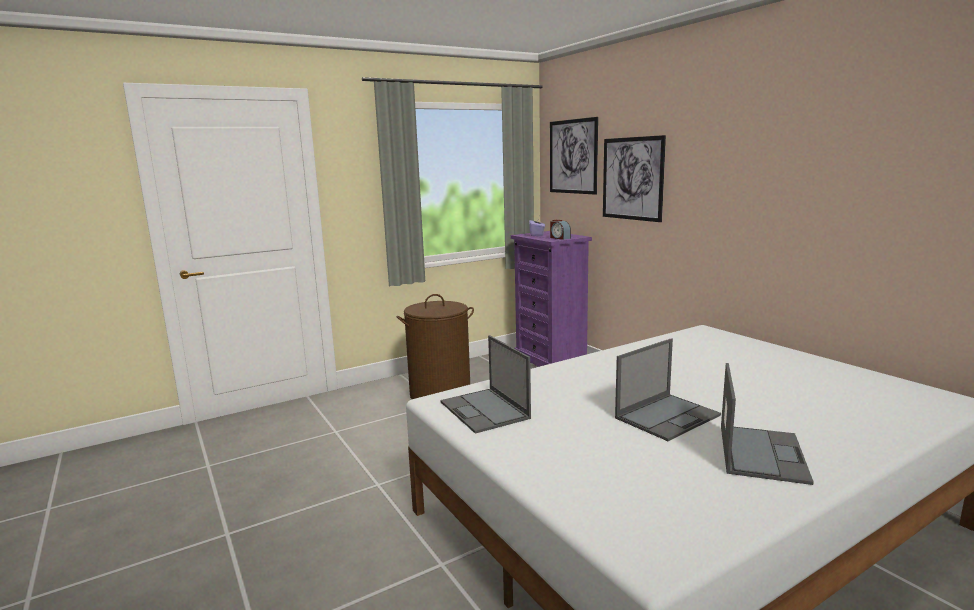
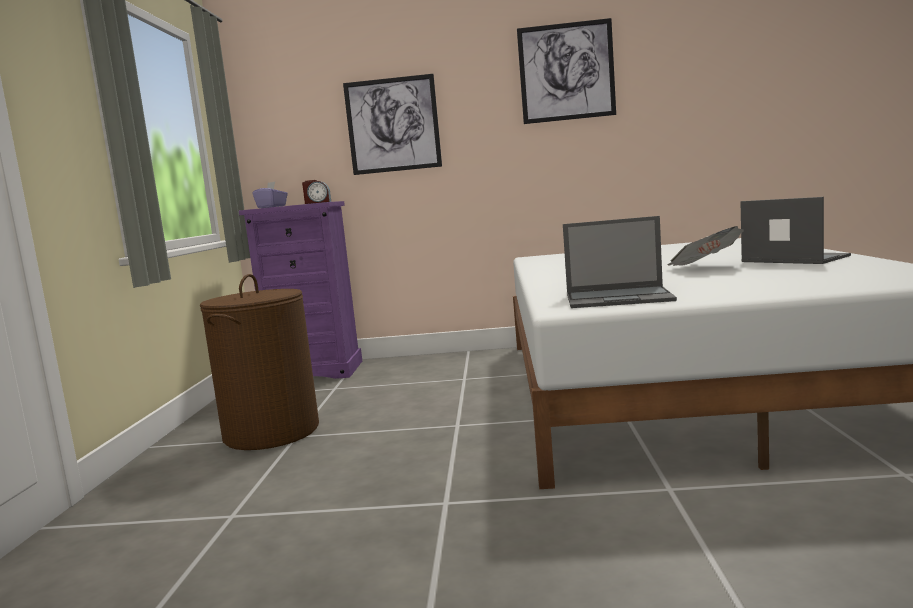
camera: 55 degrees left, 5 degrees down
picture [550,117,598,195] -> picture moved to [517,18,616,124]
laptop [615,338,721,441] -> newspaper [667,226,744,266]

